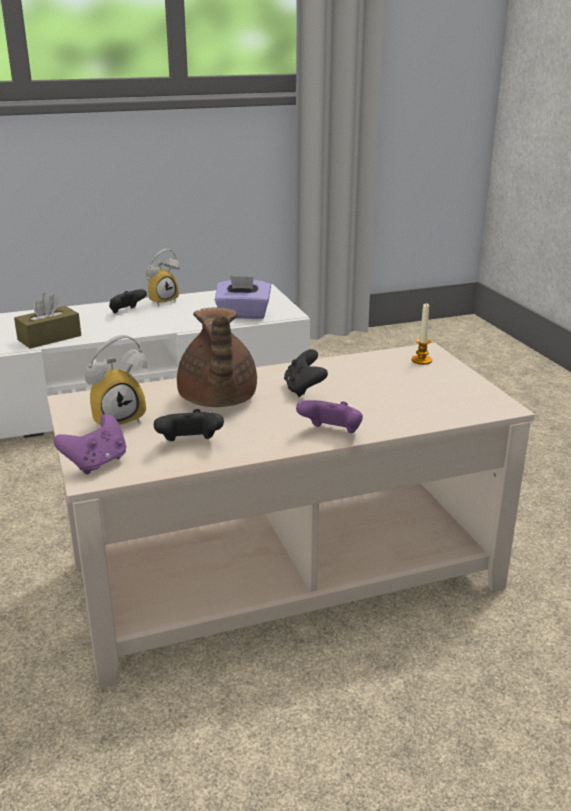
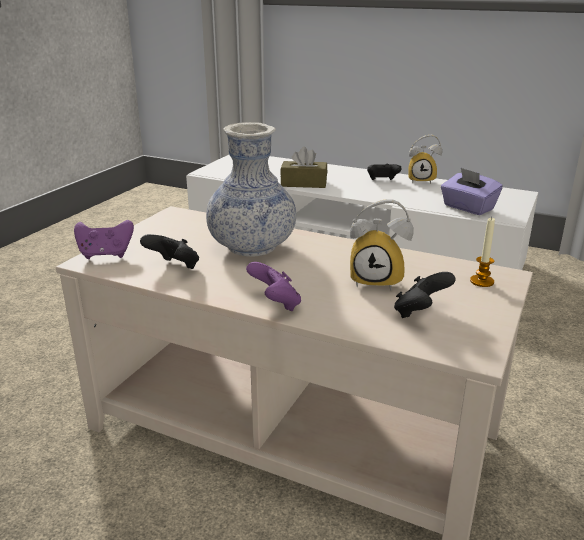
camera: 45 degrees right, 0 degrees up
alarm clock [85,335,147,425] -> alarm clock moved to [350,199,414,291]
brown teapot [177,308,257,407] -> vase [206,122,296,257]
black game controller [284,349,328,397] -> black game controller moved to [394,272,456,318]

